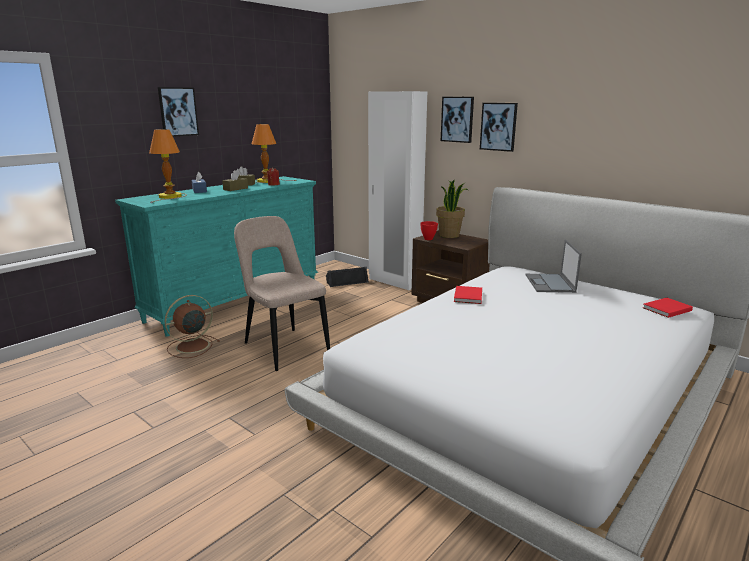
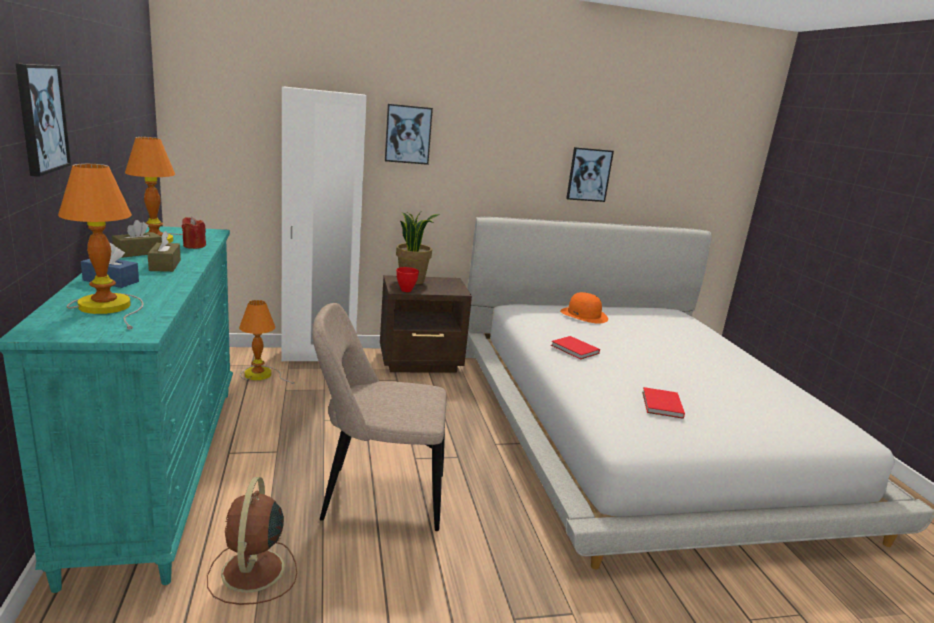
camera: 55 degrees left, 0 degrees up
black speaker [326,267,369,287] -> table lamp [239,300,294,384]
picture [480,103,518,152] -> picture moved to [566,147,614,202]
laptop [525,240,582,293] -> orange hat [560,292,608,324]
red book [643,298,693,318] -> red book moved to [642,387,685,419]

